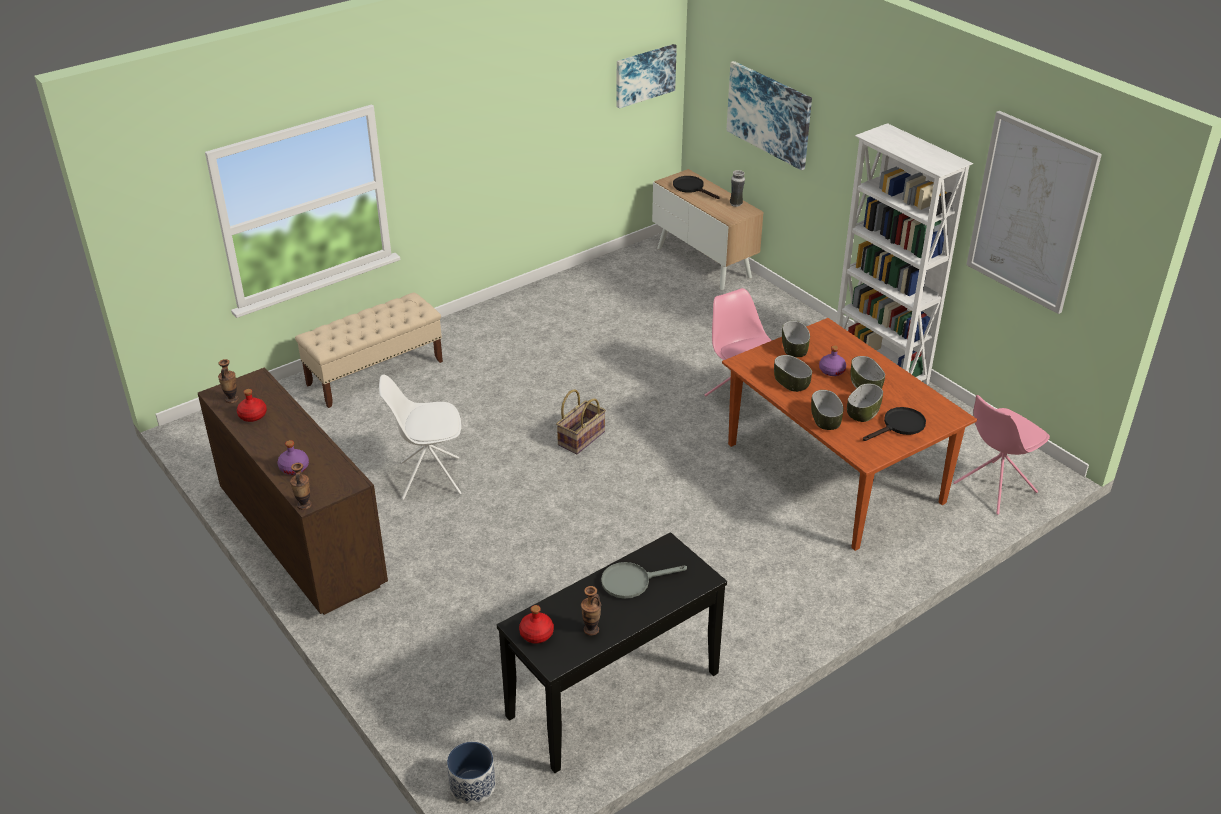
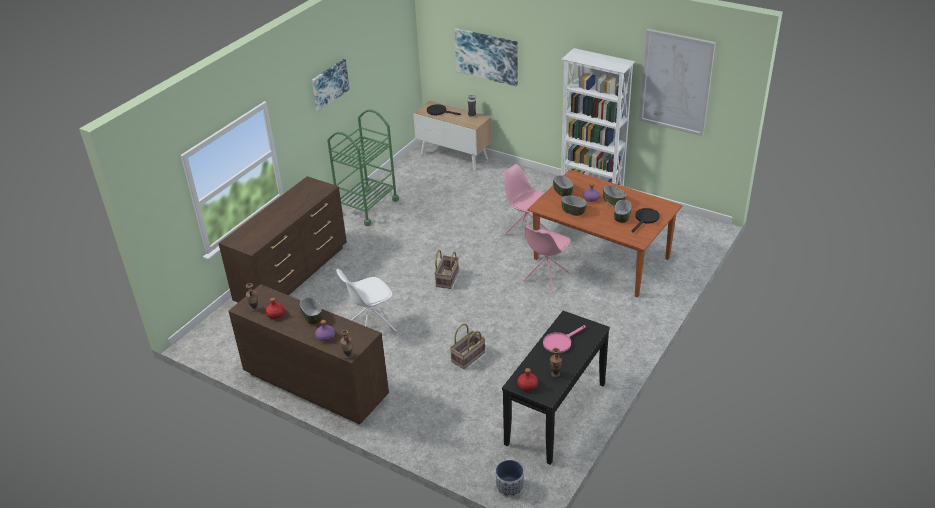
camera: 20 degrees left, 0 degrees up
beige bench [295,292,443,408] -> brown dresser [218,176,347,302]
grey frying pan [601,562,687,599] -> pink frying pan [543,325,586,353]
picture [617,44,677,108] -> picture moved to [312,59,350,111]
bowl [811,390,844,430] -> bowl moved to [299,297,323,324]
pink chair [953,395,1050,515] -> pink chair moved to [523,226,571,292]
none -> green cart [327,109,399,226]
none -> basket [450,324,485,369]

